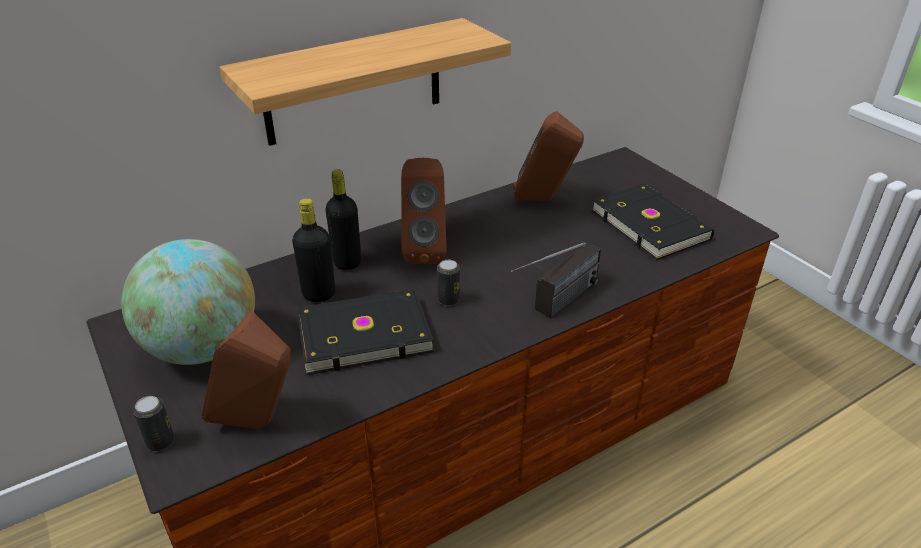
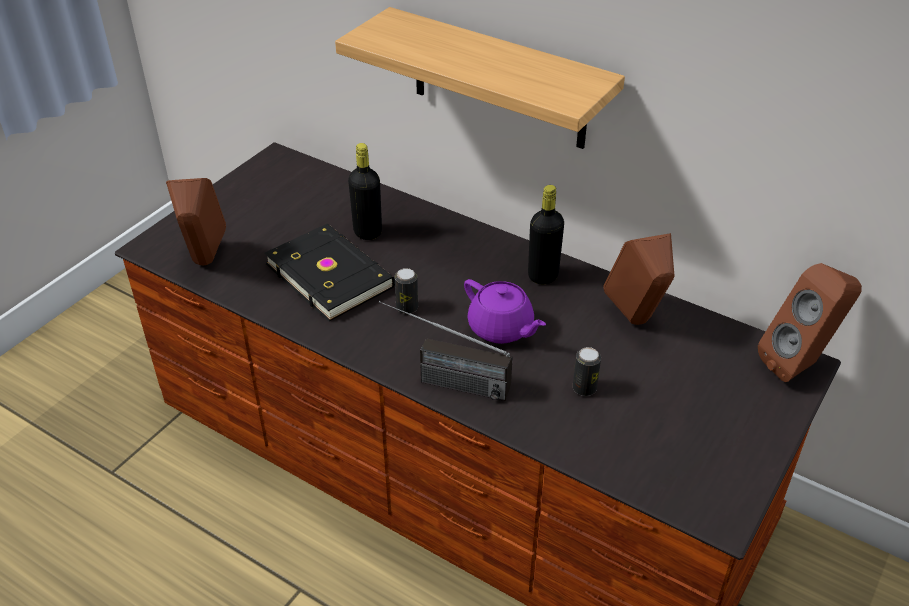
camera: 65 degrees right, 5 degrees up
globe [121,239,255,365] -> none
can [133,396,175,451] -> can moved to [573,347,601,396]
black bottle [326,170,361,270] -> black bottle moved to [528,185,564,284]
brown speaker [401,158,447,264] -> brown speaker moved to [758,263,862,382]
black book [591,184,714,260] -> none
none -> purple teapot [464,279,546,344]

